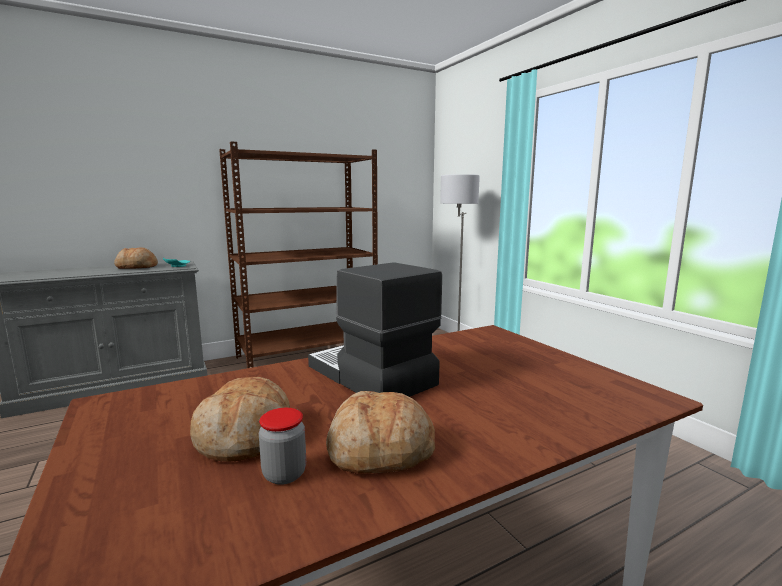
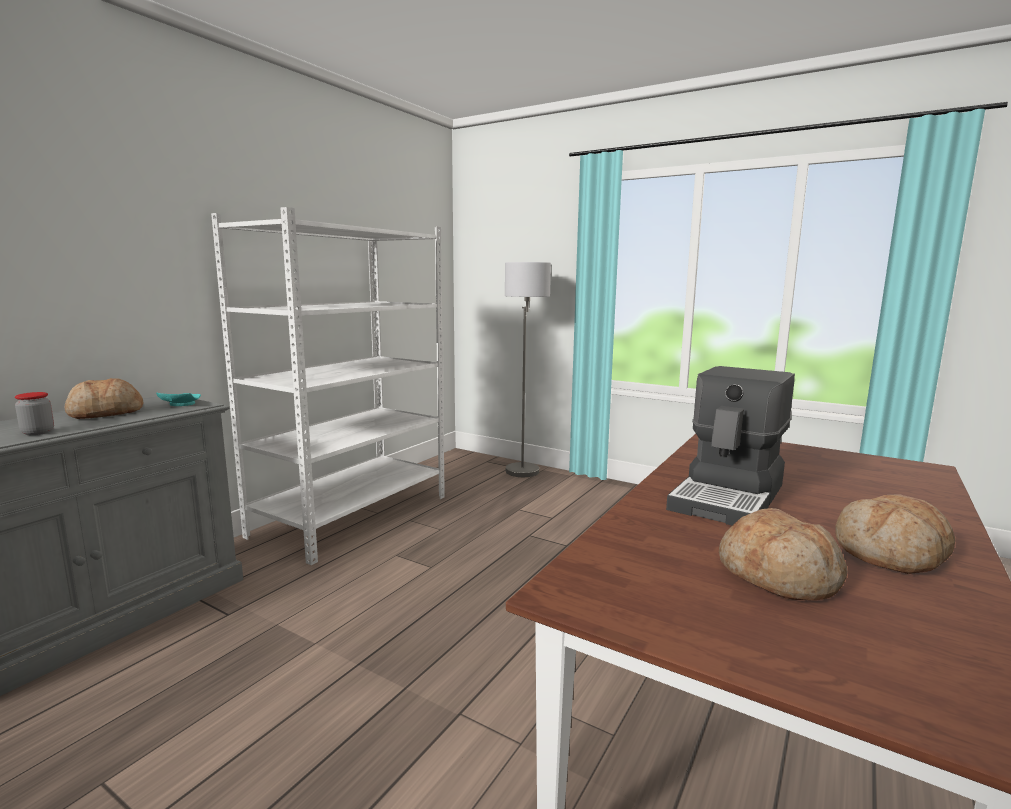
camera: 30 degrees left, 0 degrees up
brown bookcase [219,141,378,368] -> white bookcase [211,207,445,565]
jar [259,408,306,485] -> jar moved to [15,392,54,435]
coffee machine [308,262,442,397] -> coffee machine turned 75 degrees counterclockwise [666,366,795,526]

